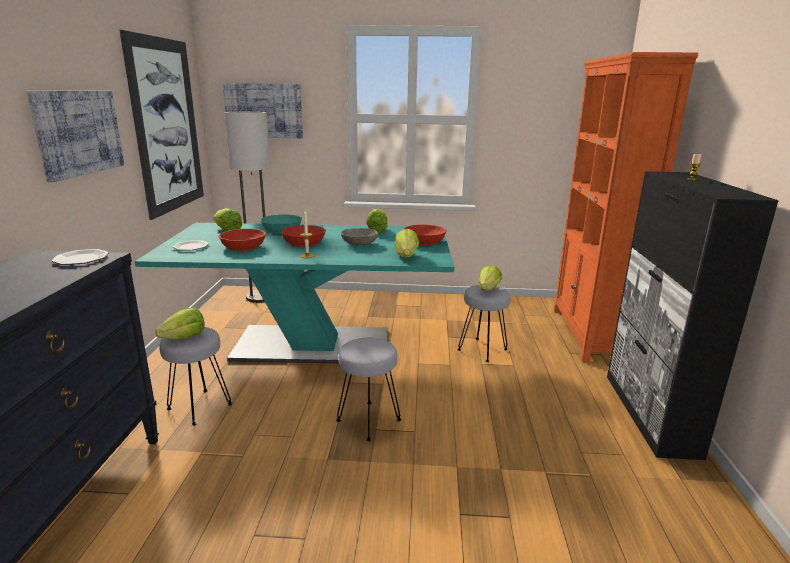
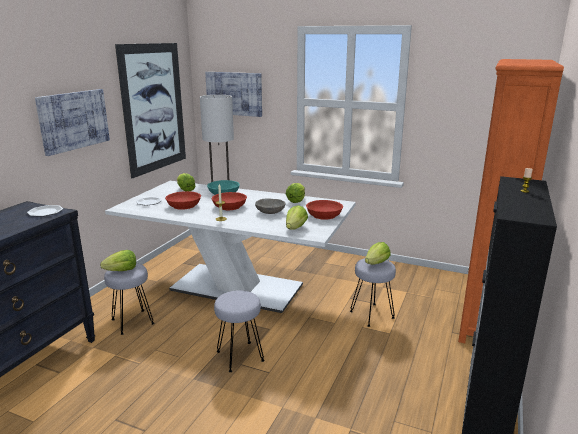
camera: 20 degrees right, 0 degrees up
turquoise dining table [134,223,454,363] -> white dining table [105,181,356,313]

